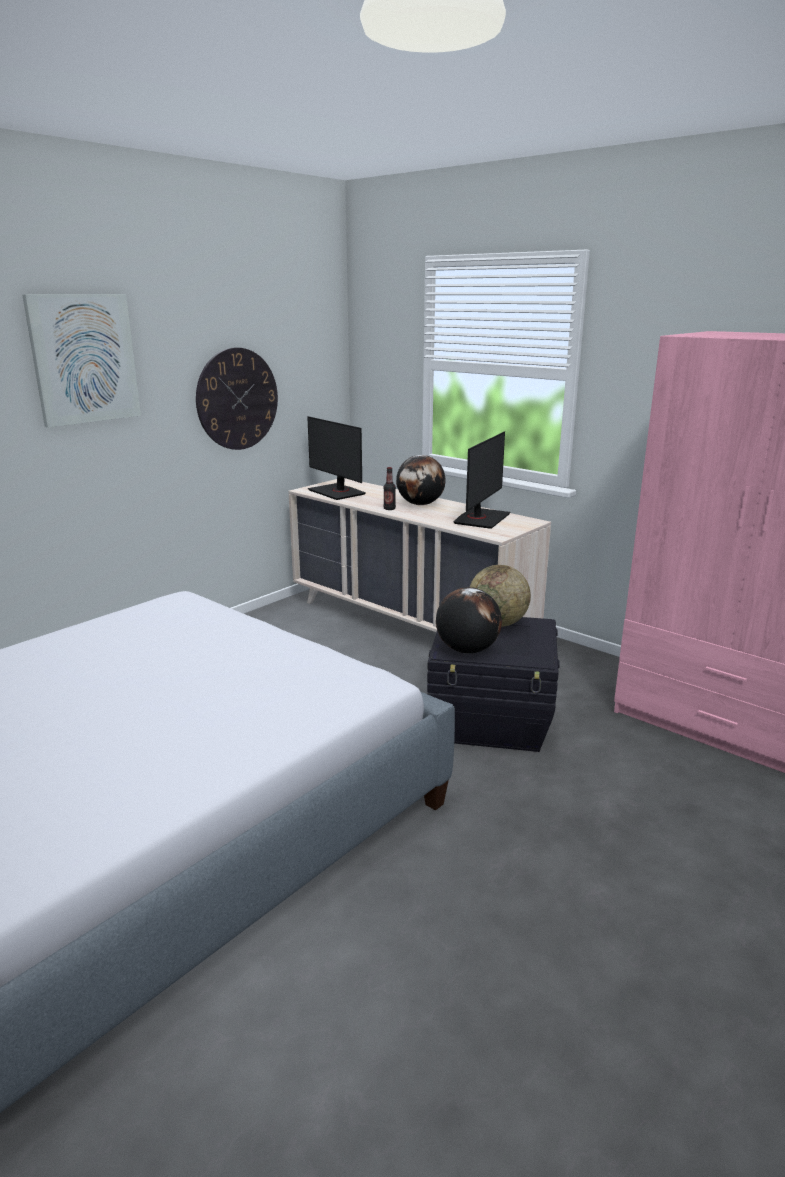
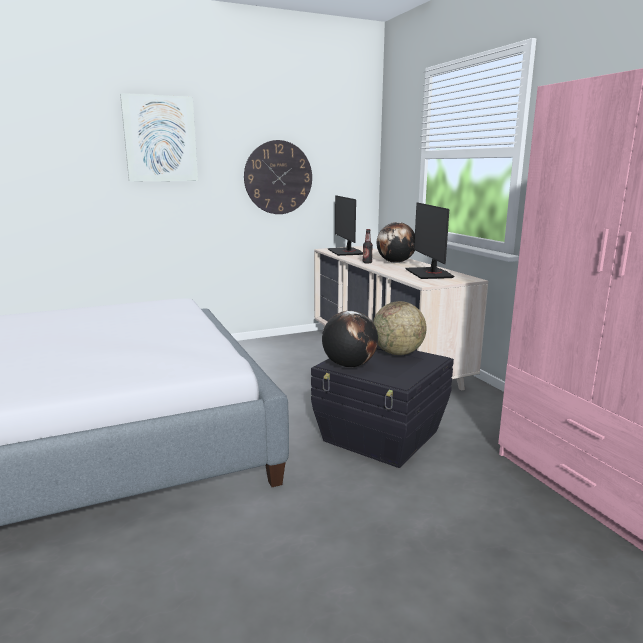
camera: 25 degrees right, 5 degrees down
monitor [453,432,511,529] -> monitor turned 120 degrees clockwise [406,202,454,279]

